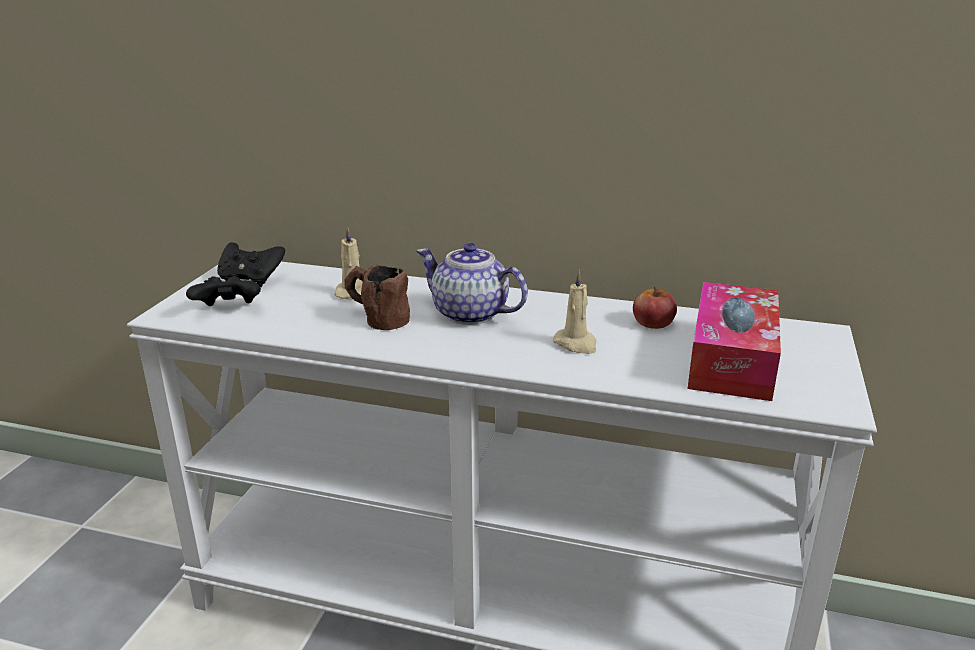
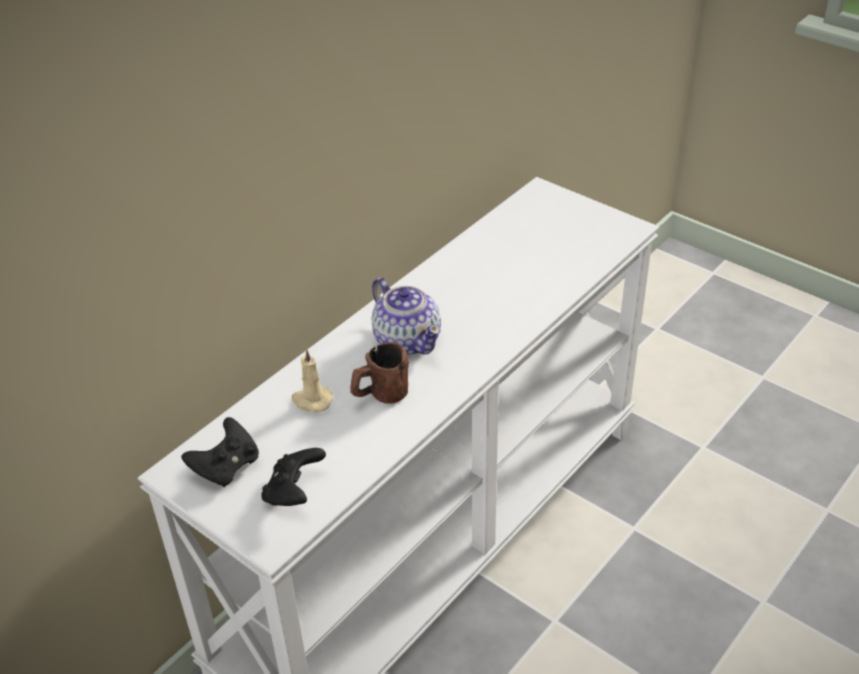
camera: 65 degrees left, 15 degrees up
teapot [416,243,528,325] -> teapot turned 90 degrees counterclockwise [372,277,441,356]
beige candle [553,270,597,354] -> none
apple [633,287,677,329] -> none
tissue box [687,282,781,401] -> none

